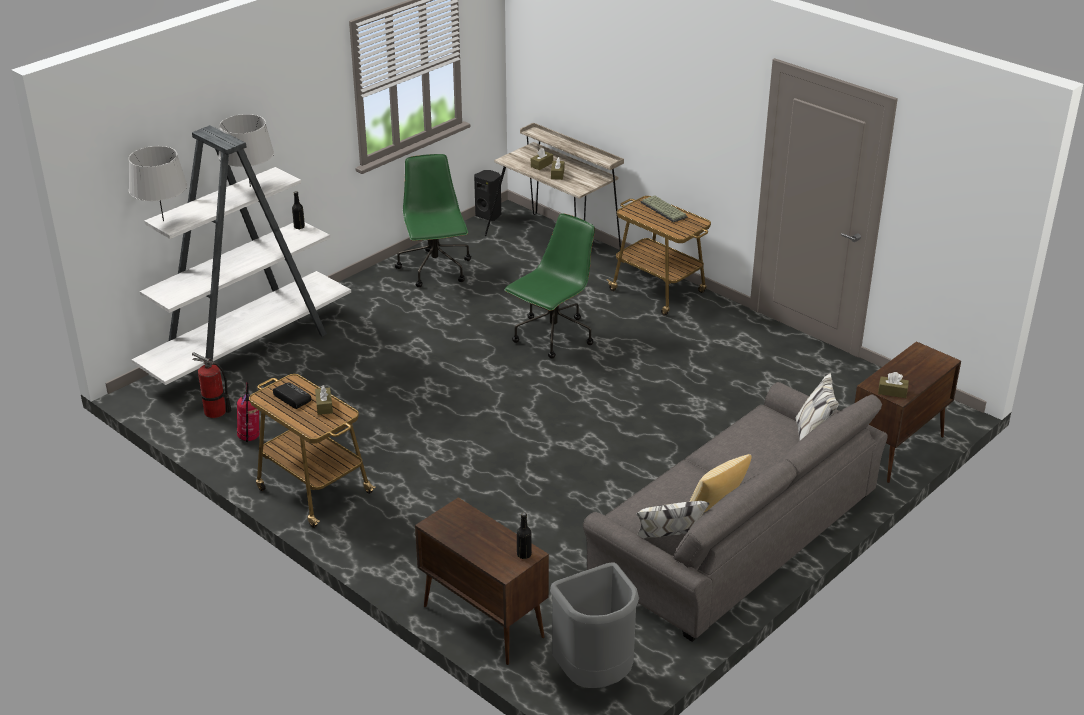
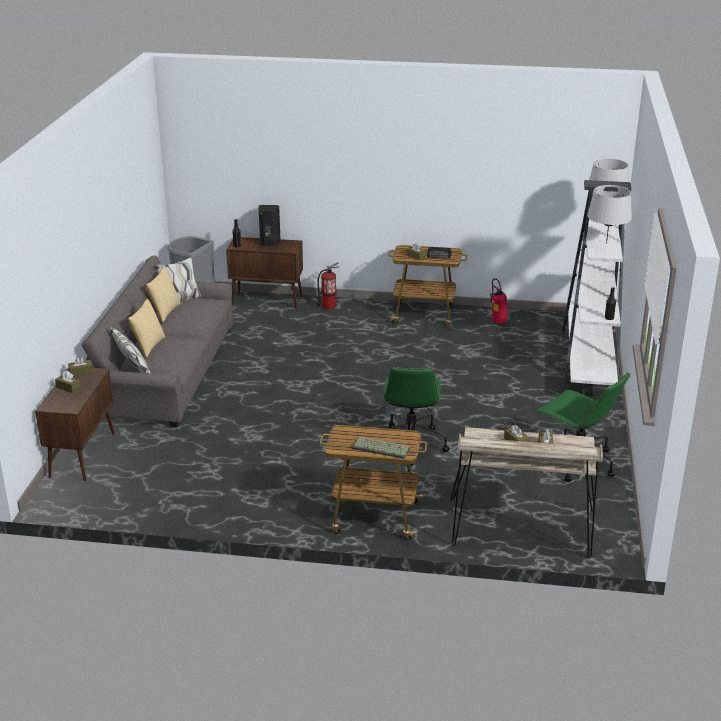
camera: 145 degrees right, 5 degrees down
fire extinguisher [192,352,232,418] -> fire extinguisher moved to [317,262,339,310]
black speaker [474,170,501,221] -> black speaker moved to [258,205,281,246]
none -> brown tissue box [55,371,81,393]
none -> pillow [128,299,165,358]

